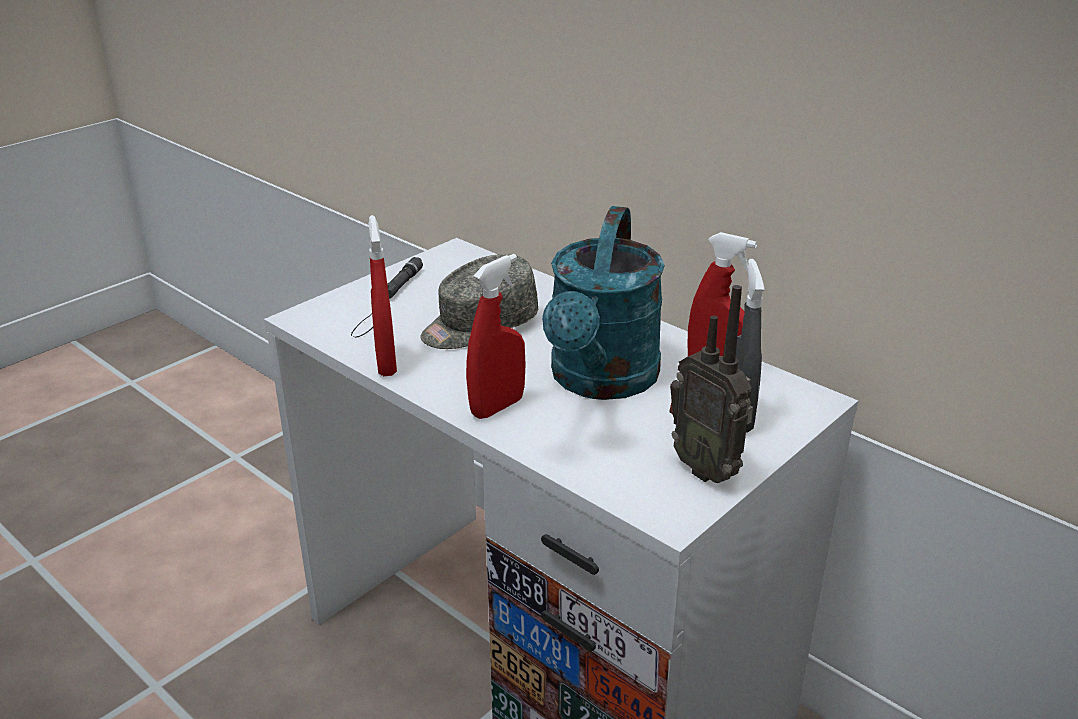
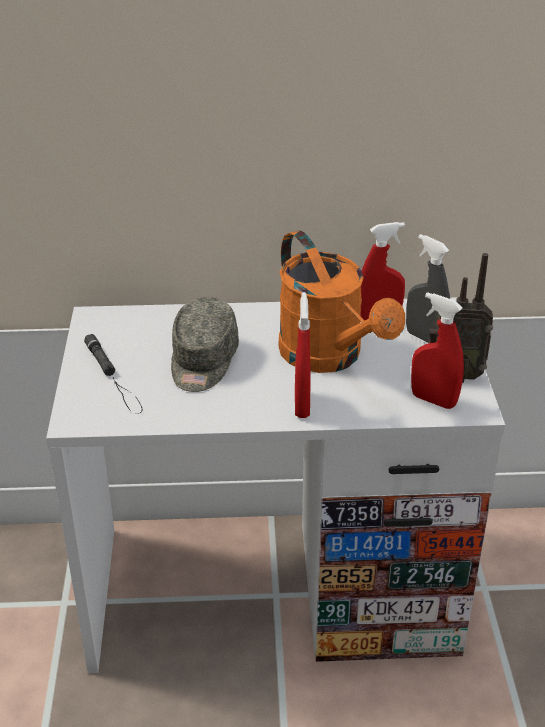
camera: 45 degrees left, 5 degrees up
red spray bottle [368,215,397,376] -> red spray bottle moved to [411,292,464,409]
turquoise watering can [542,206,665,400] -> orange watering can [278,231,405,373]

